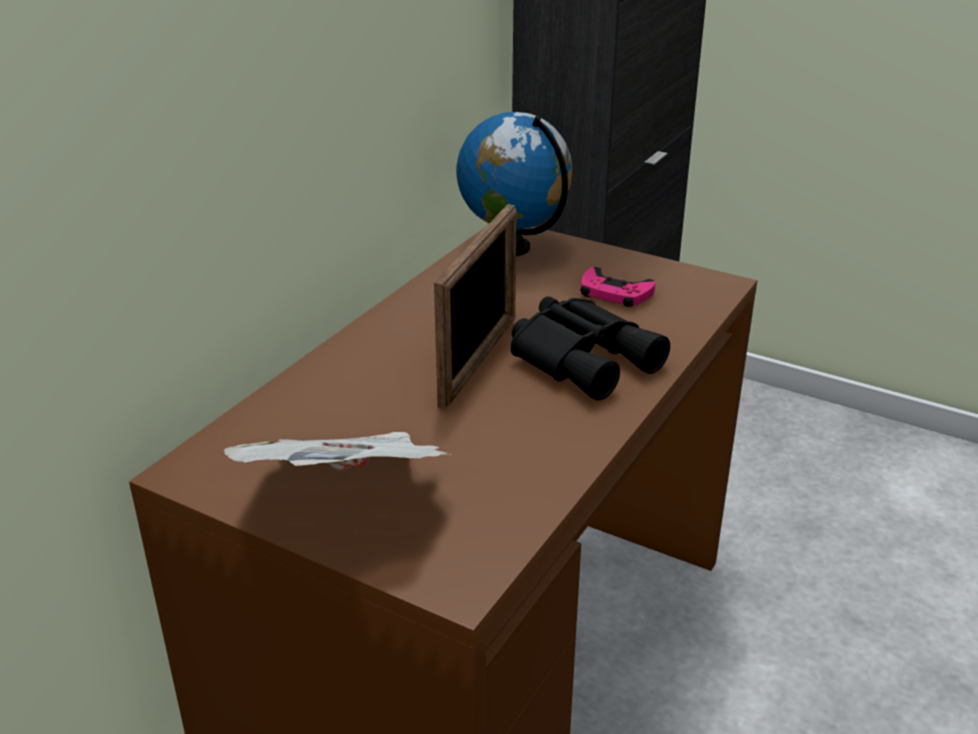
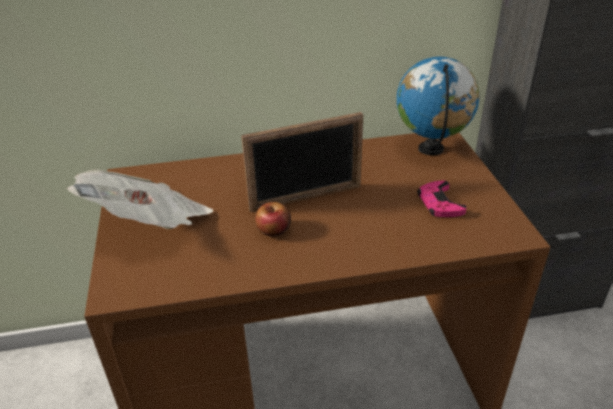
camera: 50 degrees right, 5 degrees up
black binoculars [511,296,670,400] -> none
none -> apple [255,202,291,236]

